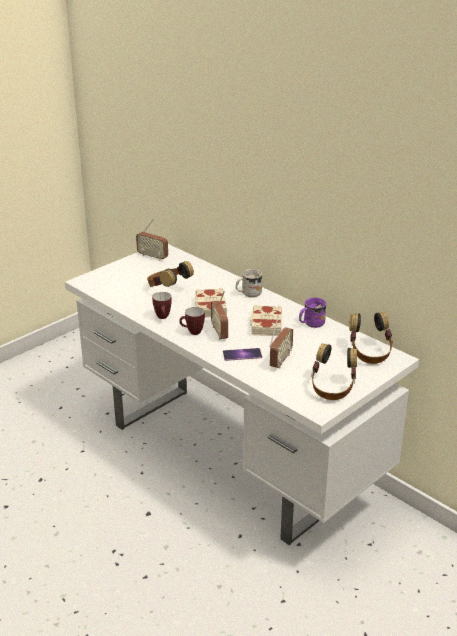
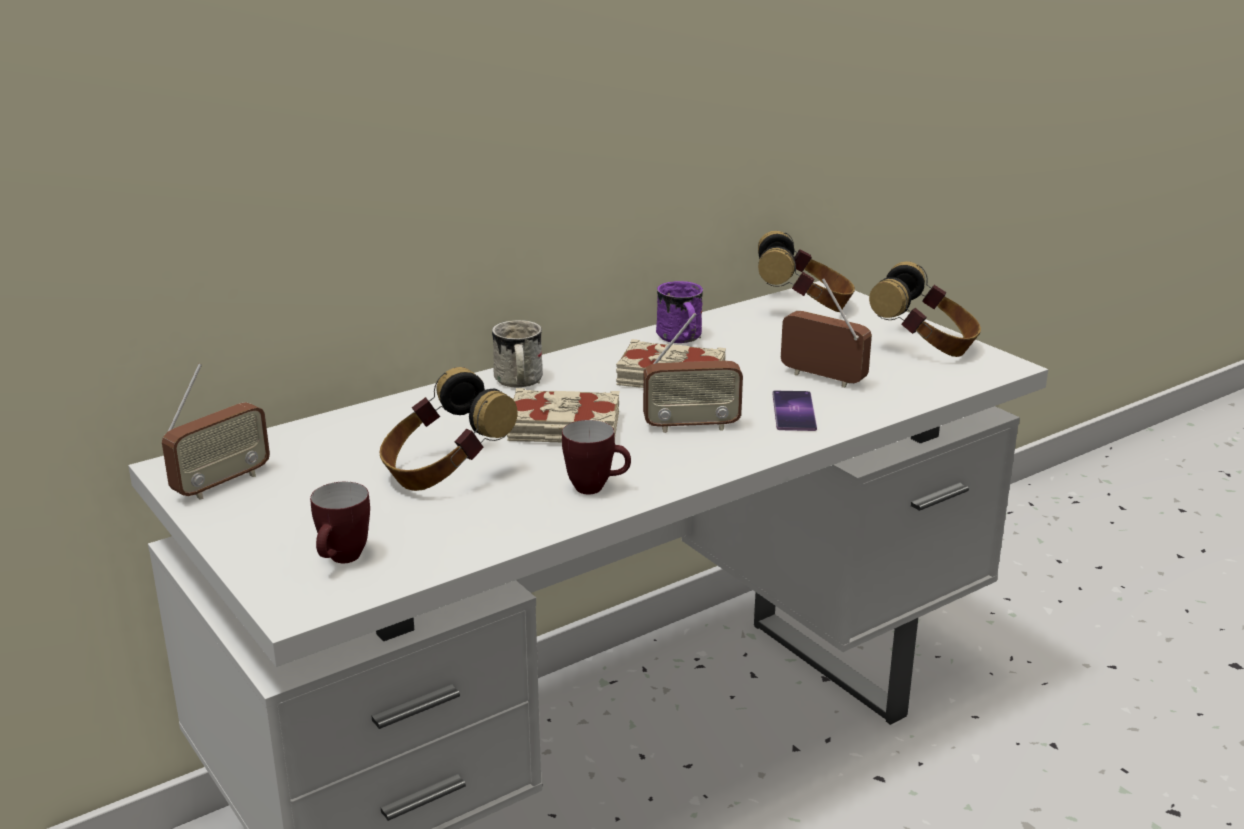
camera: 80 degrees left, 5 degrees down
mug [179,307,205,335] -> mug moved to [310,482,370,563]

